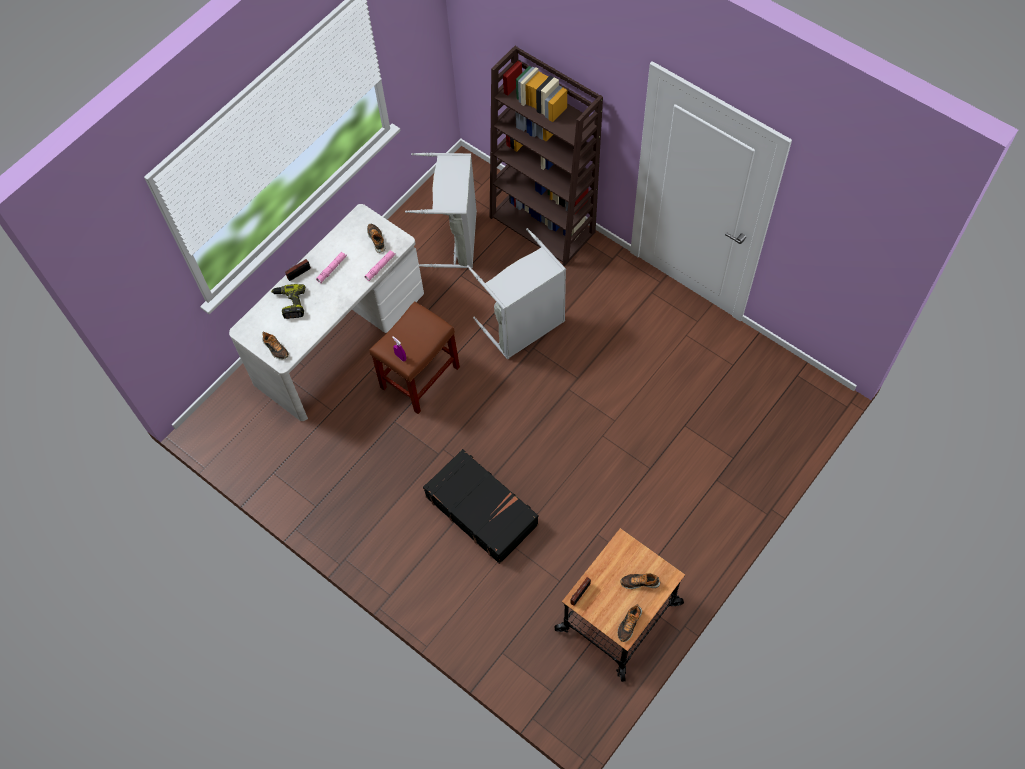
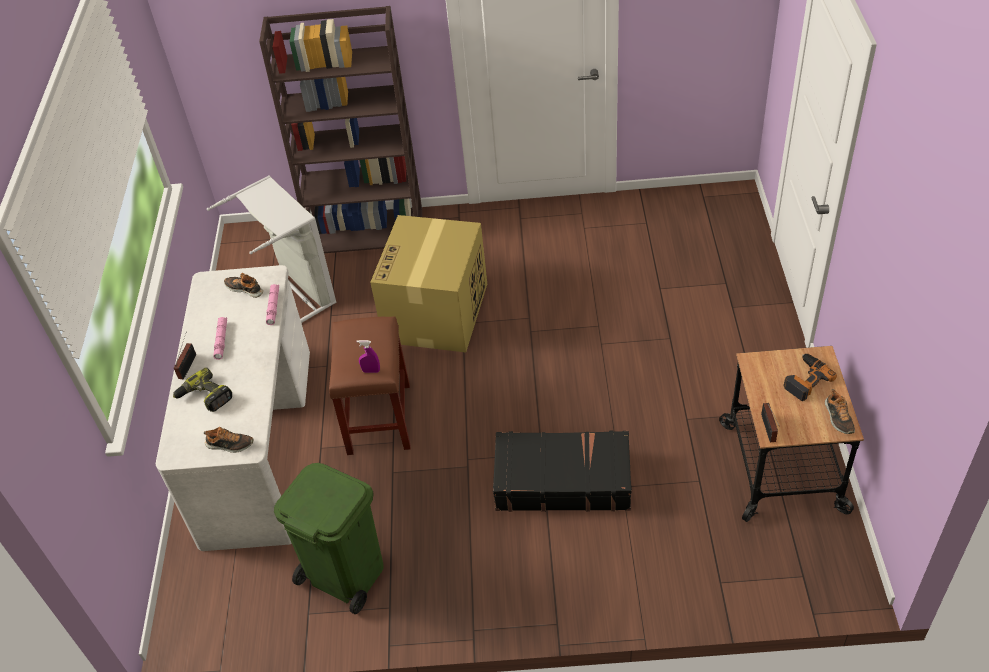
camera: 40 degrees left, 15 degrees down
grey laundry basket [467,228,566,359] -> cardboard box [370,215,487,352]
shoe [620,573,660,589] -> power drill [783,354,837,401]
none -> green trash can [274,463,383,614]

